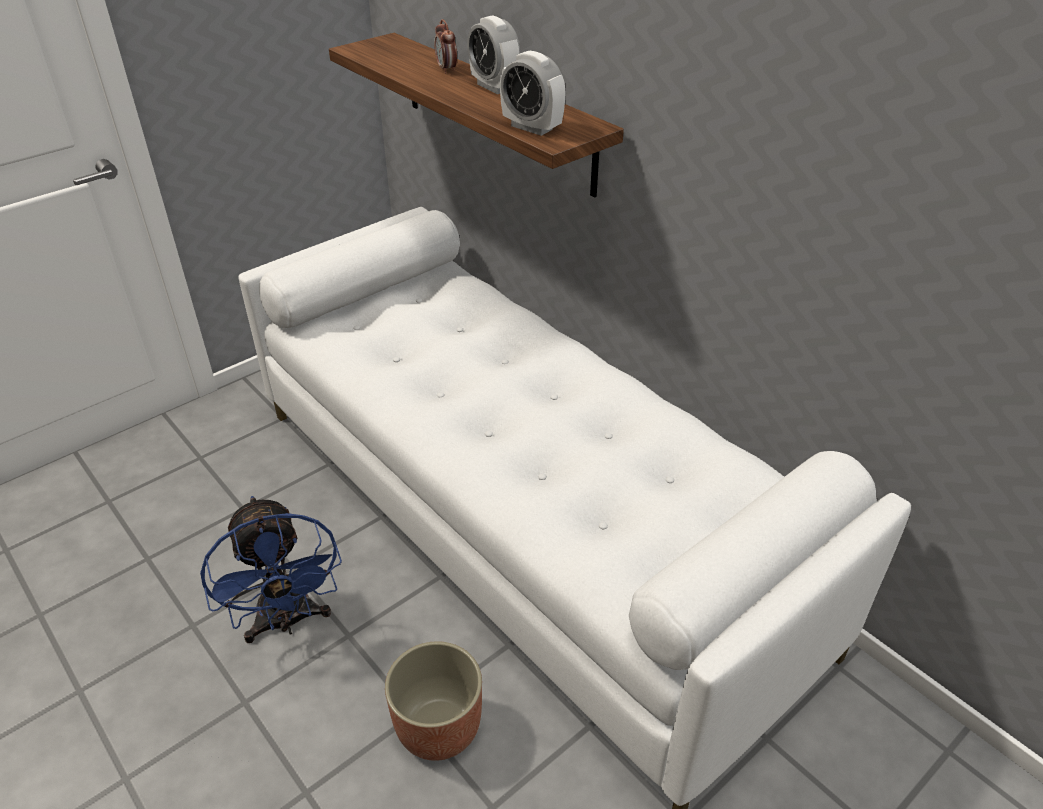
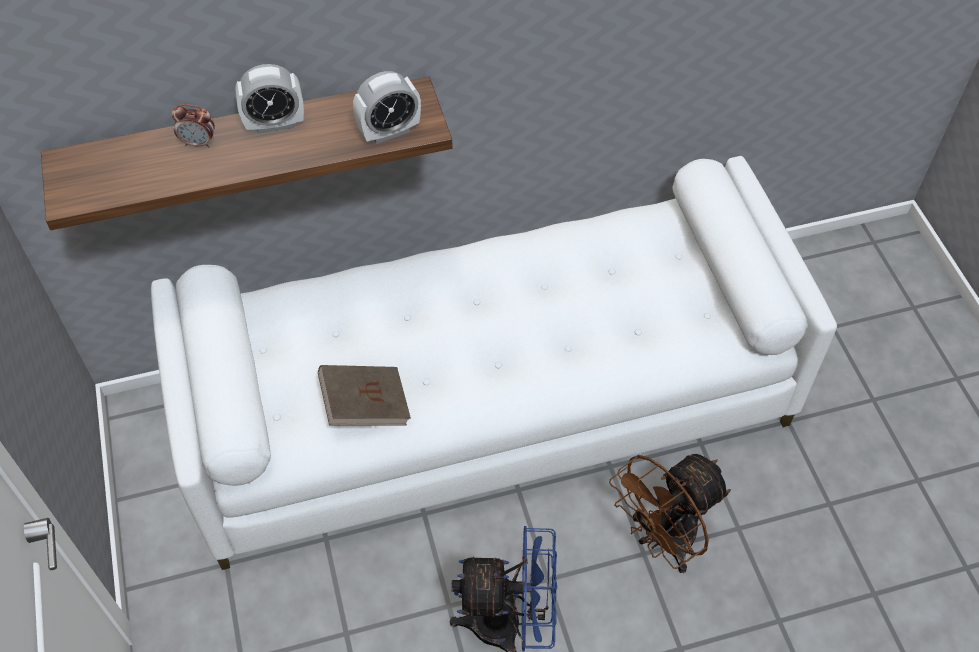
camera: 65 degrees left, 15 degrees up
planter [385,641,482,761] -> brown fan [609,454,731,573]
none -> brown book [318,365,411,425]

